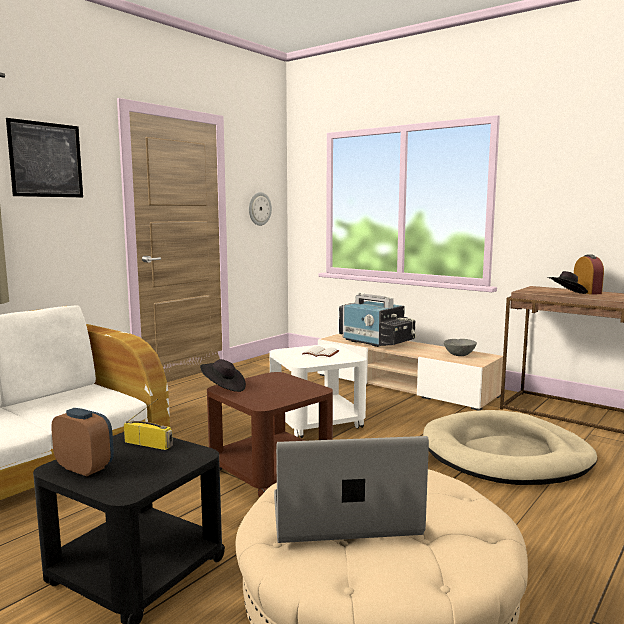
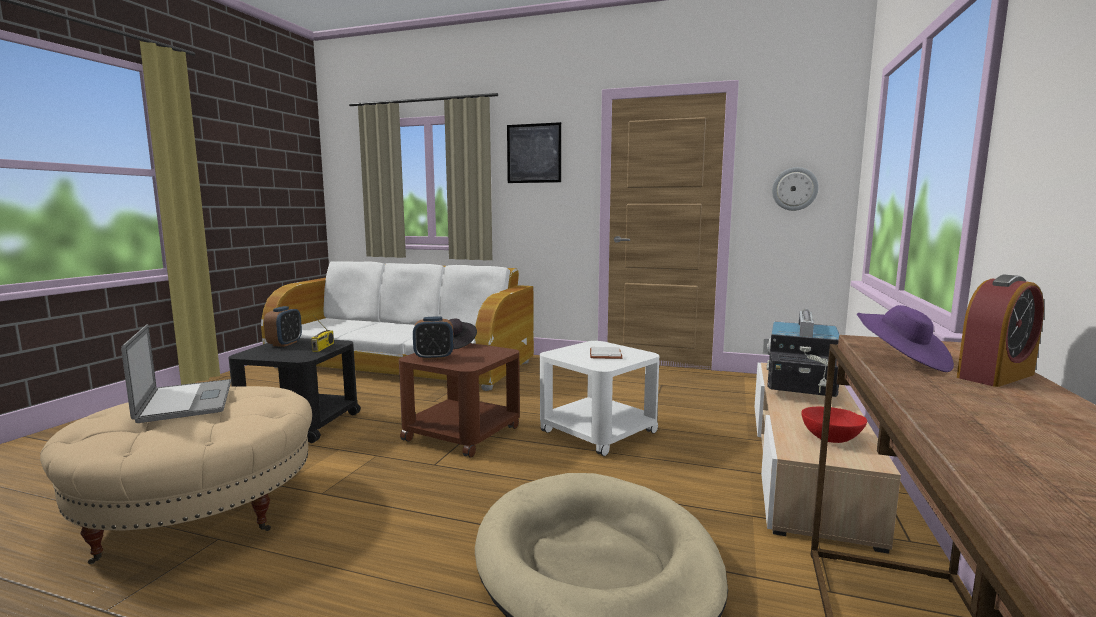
camera: 70 degrees right, 0 degrees up
grey bowl [444,339,477,356] -> red bowl [801,407,867,443]
black hat [547,271,588,294] -> purple hat [857,305,954,372]
none -> alarm clock [413,317,454,360]

